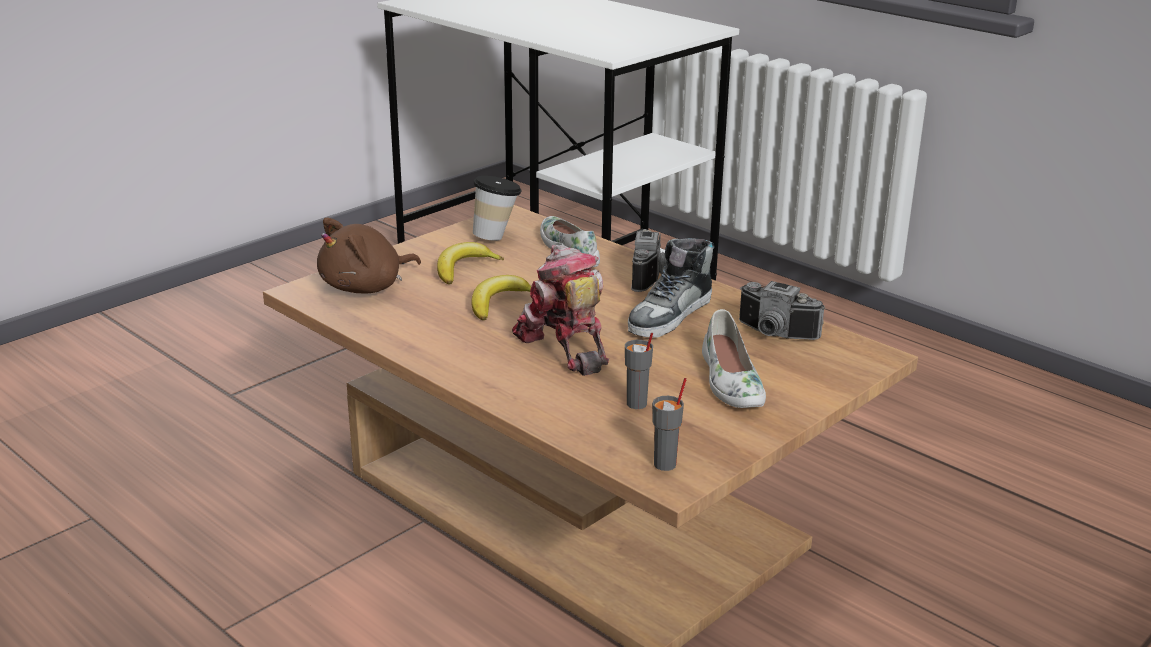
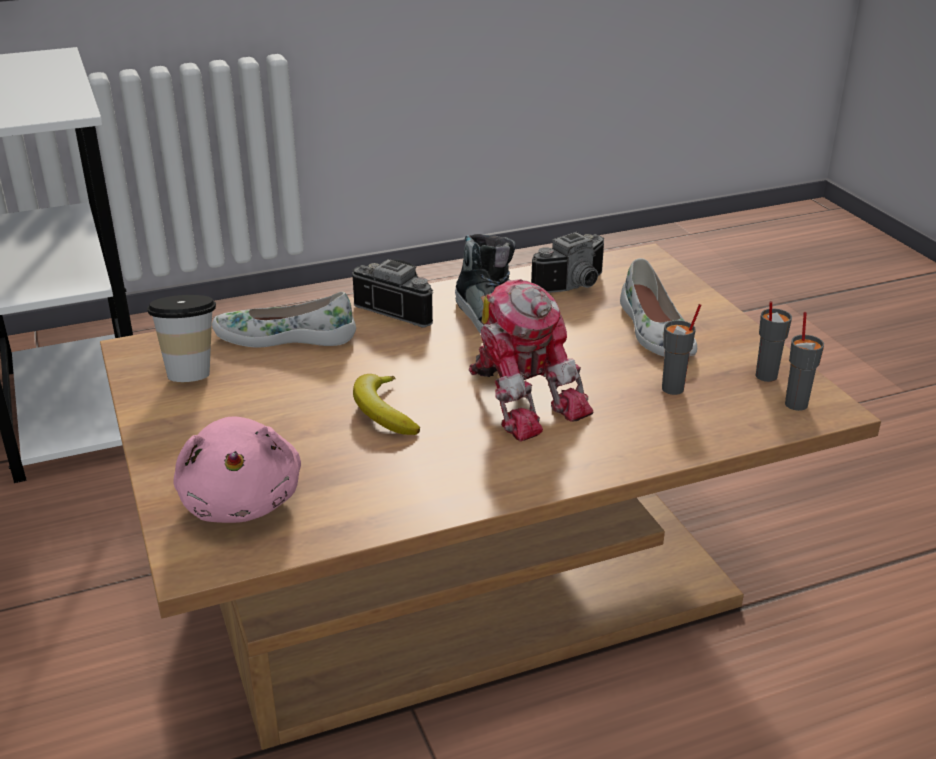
camera: 65 degrees left, 5 degrees up
brown plush toy [317,217,421,293] -> pink plush toy [174,416,301,523]
banana [437,242,504,284] -> none
toy robot [512,244,609,376] -> toy robot turned 120 degrees counterclockwise [469,279,593,442]
white shoe [702,309,766,408] -> white shoe turned 60 degrees clockwise [620,258,697,356]
none -> grey cup [756,301,792,382]

